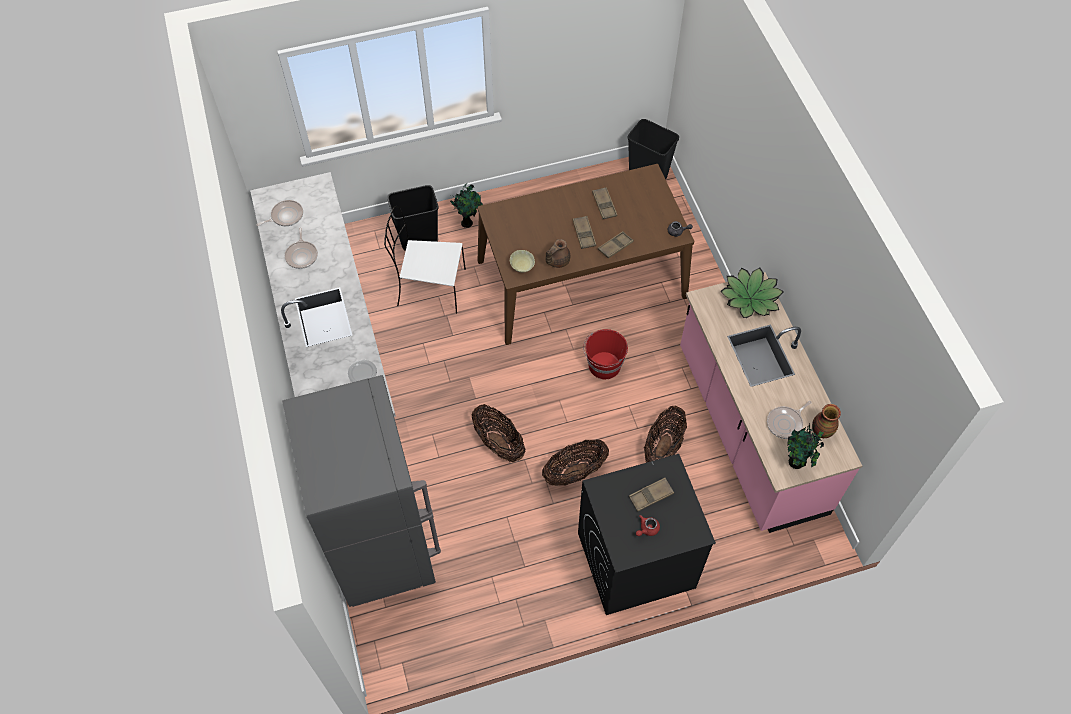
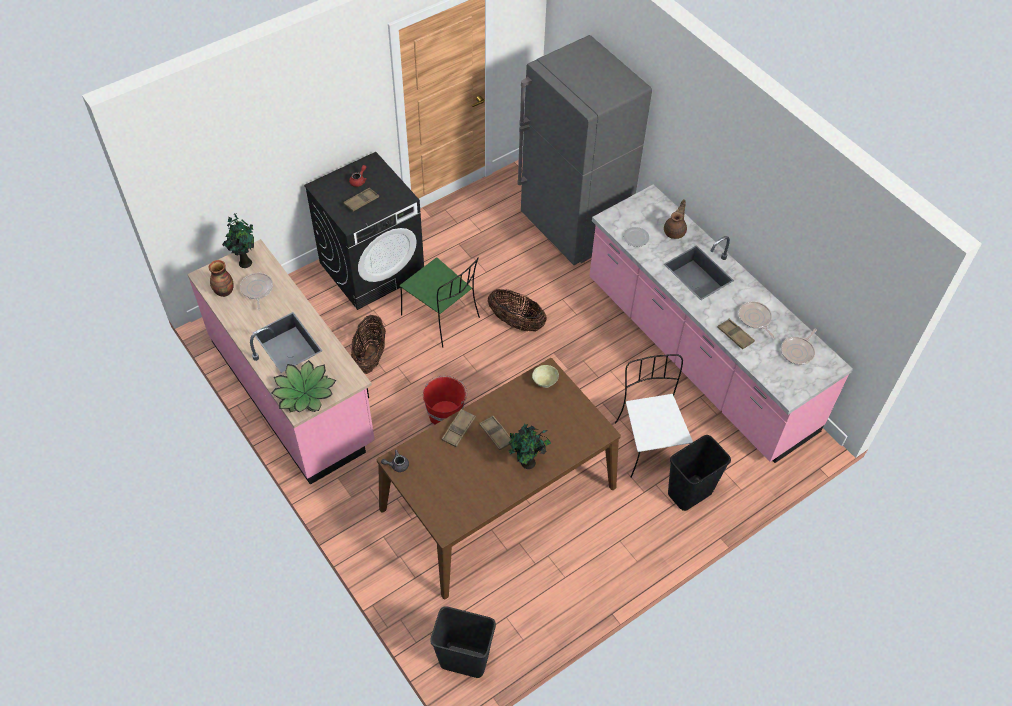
camera: 160 degrees right, 5 degrees down
white chair [384,206,466,314] -> white chair turned 90 degrees counterclockwise [615,354,693,478]
potted plant [450,183,483,228] -> potted plant moved to [508,424,551,469]
basket [542,440,609,486] -> green chair [400,257,480,347]
brown teapot [545,239,571,268] -> brown teapot moved to [664,199,687,239]
brown tray [592,187,617,219] -> brown tray moved to [717,319,755,350]
frying pan [767,401,812,439] -> frying pan turned 45 degrees counterclockwise [240,273,273,310]

